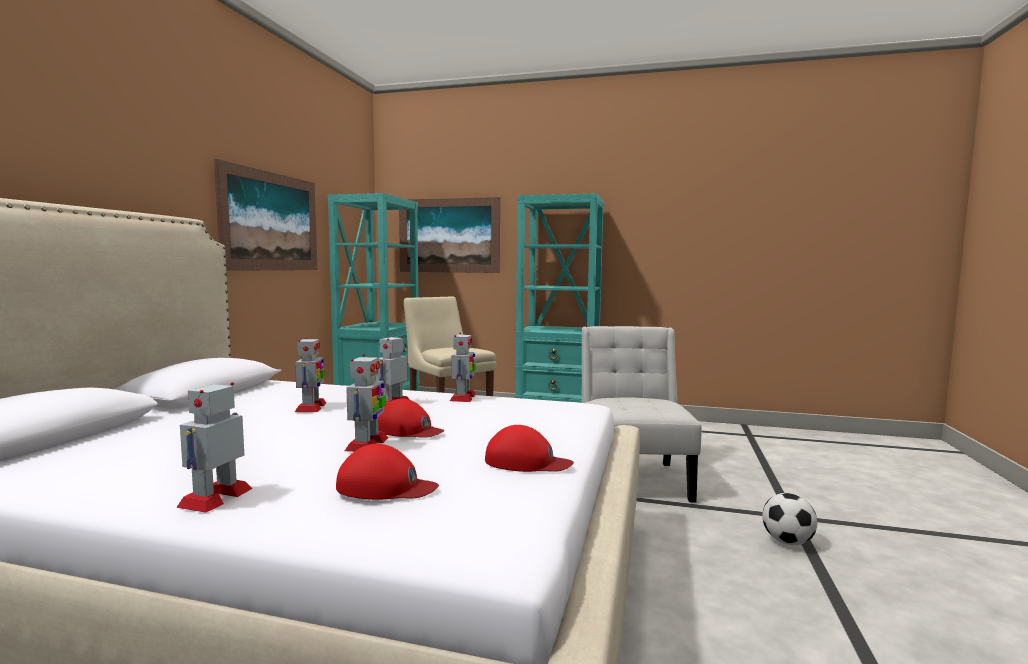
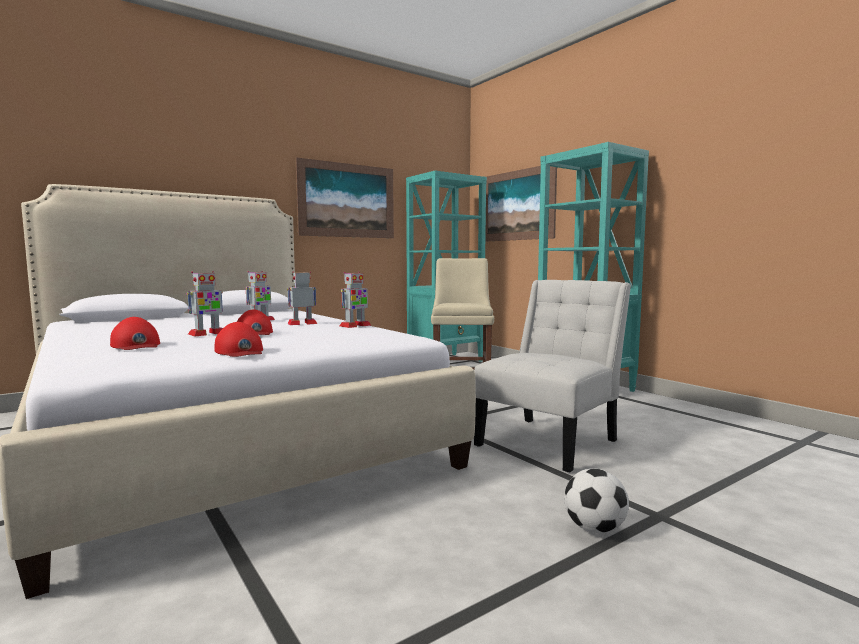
camera: 40 degrees right, 0 degrees up
toy robot [176,382,253,513] -> none

